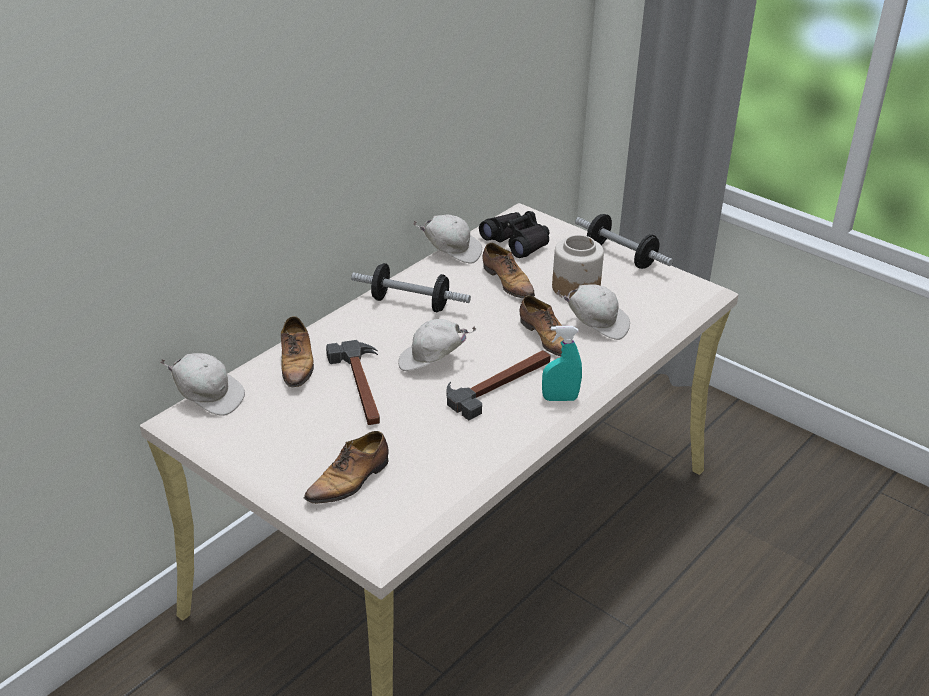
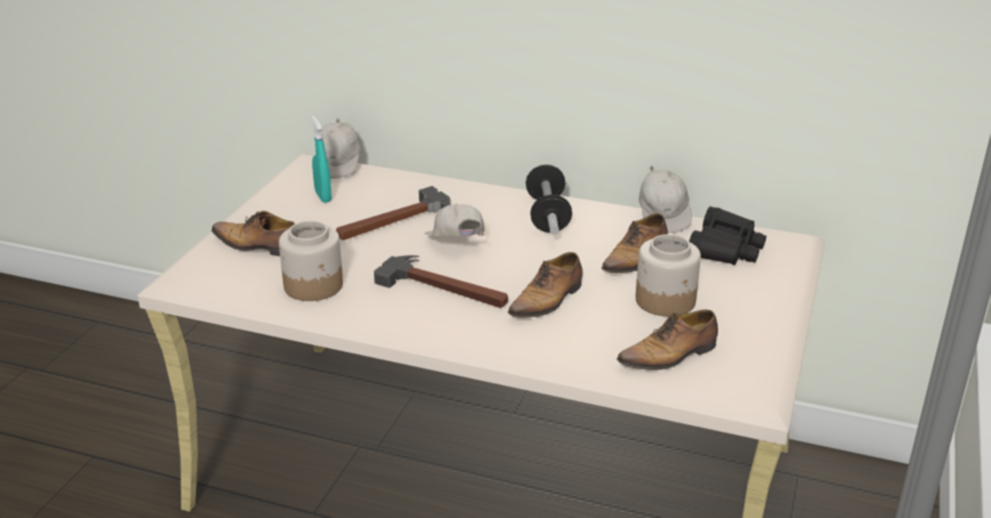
camera: 70 degrees right, 5 degrees down
shoe [281,316,314,387] -> shoe moved to [616,309,718,374]
turquoise spray bottle [542,326,582,401] -> turquoise spray bottle moved to [311,116,332,203]
white cap [556,284,630,340] -> none
dumbbell [575,214,673,269] -> none
none -> jar [279,221,343,301]

